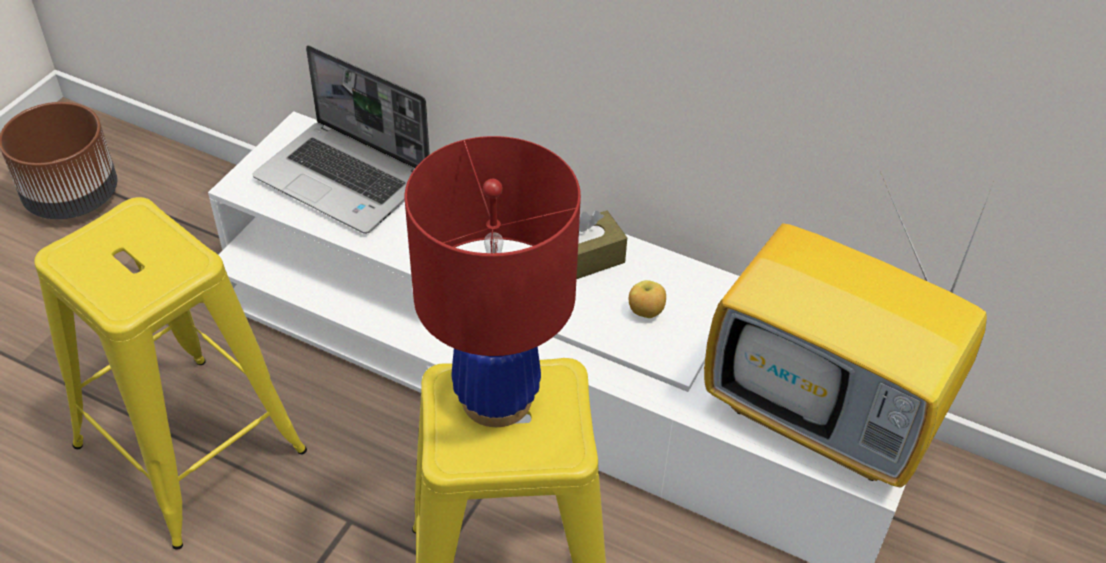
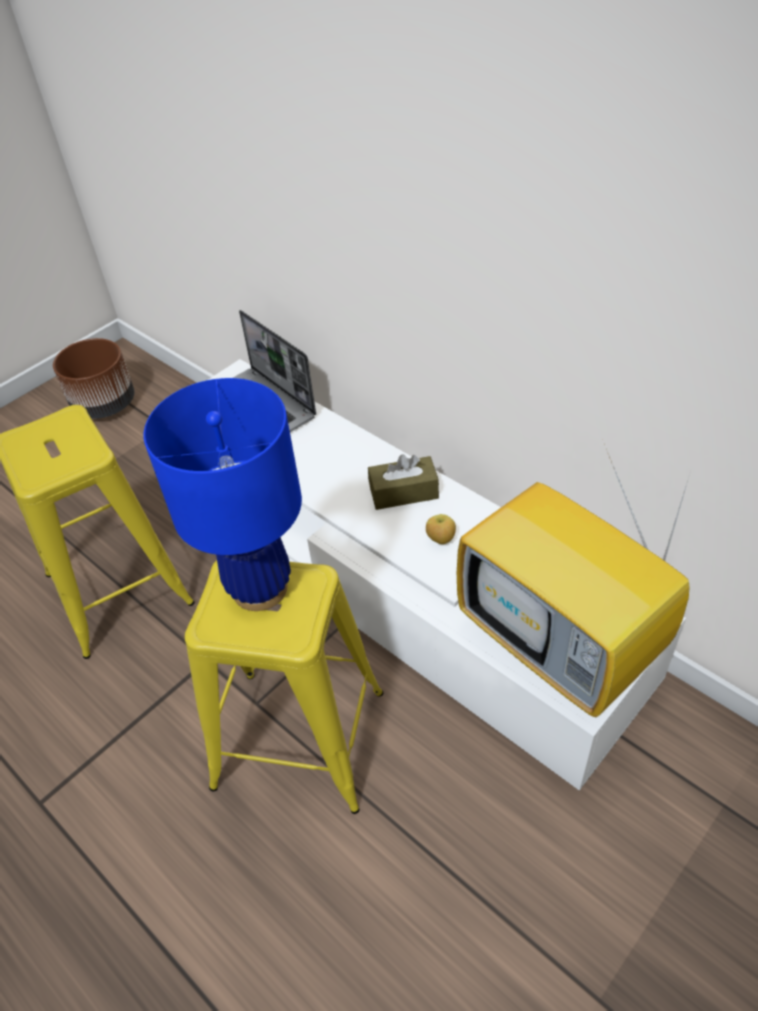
camera: 20 degrees right, 0 degrees up
red table lamp [405,136,581,427] -> blue table lamp [143,378,302,611]

